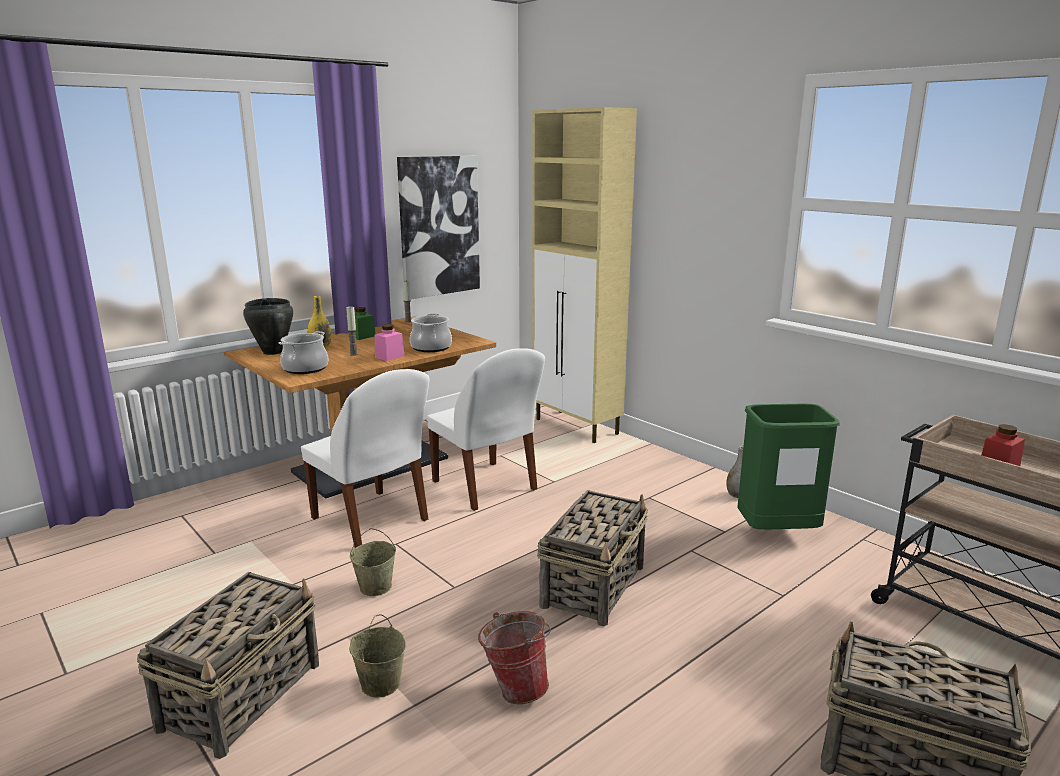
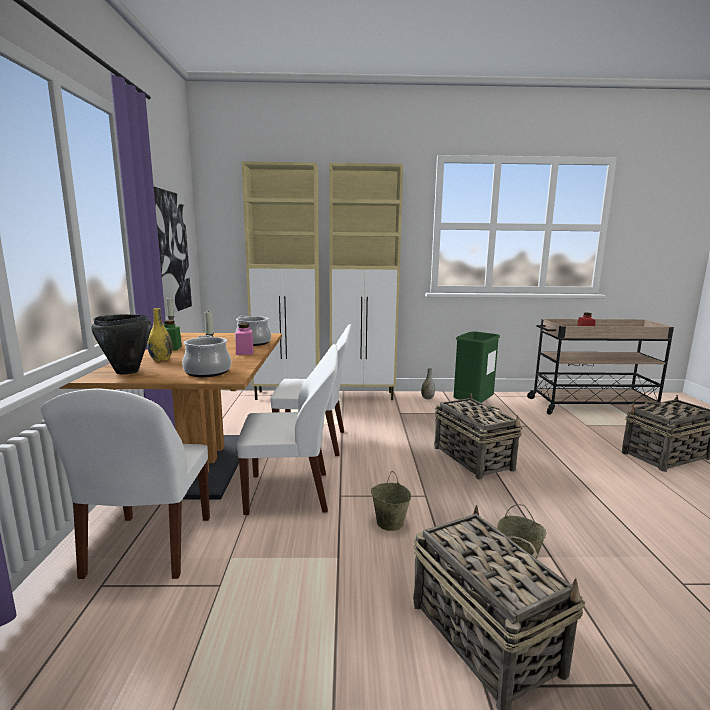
camera: 50 degrees left, 5 degrees down
bucket [478,611,551,704] -> none
none -> white chair [41,388,210,579]
none -> beige cabinet [329,163,403,400]

